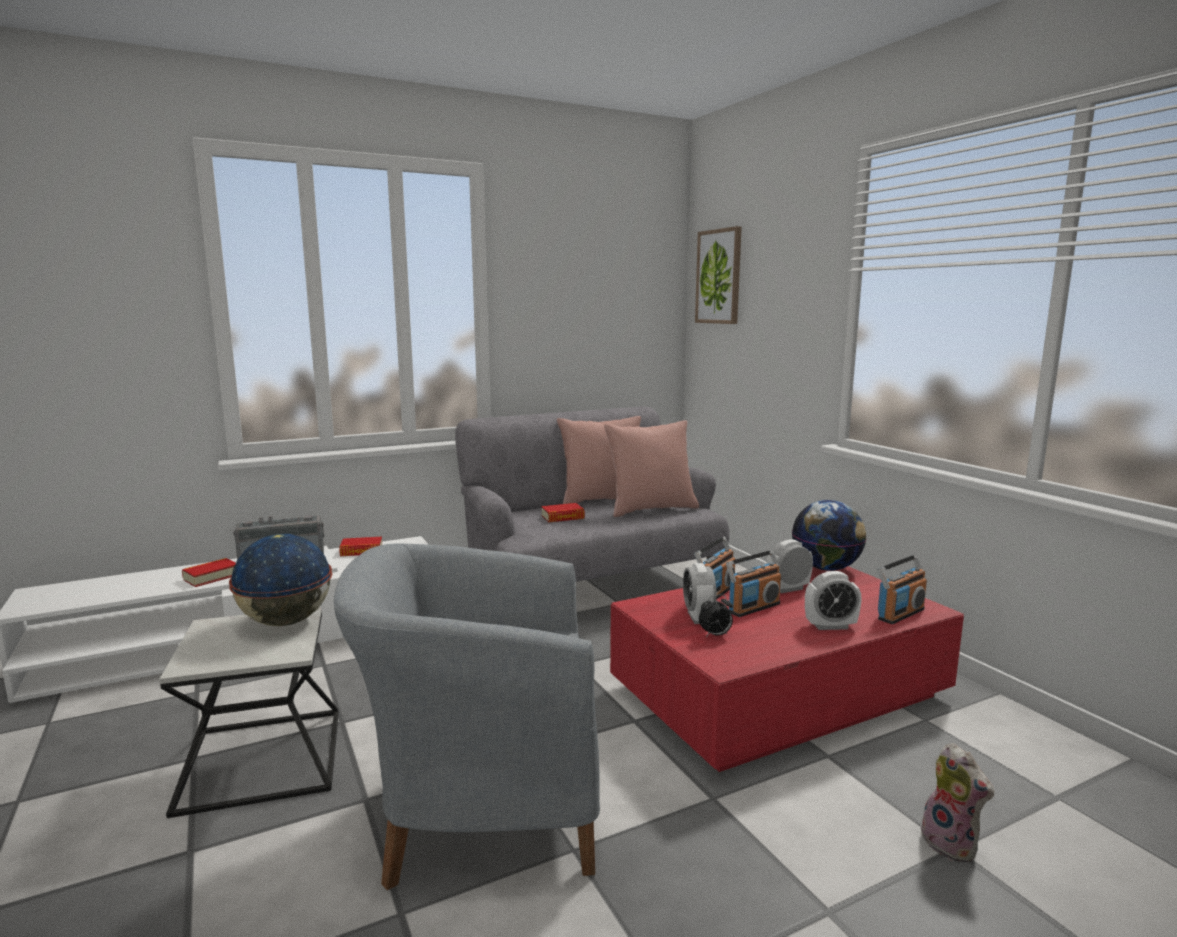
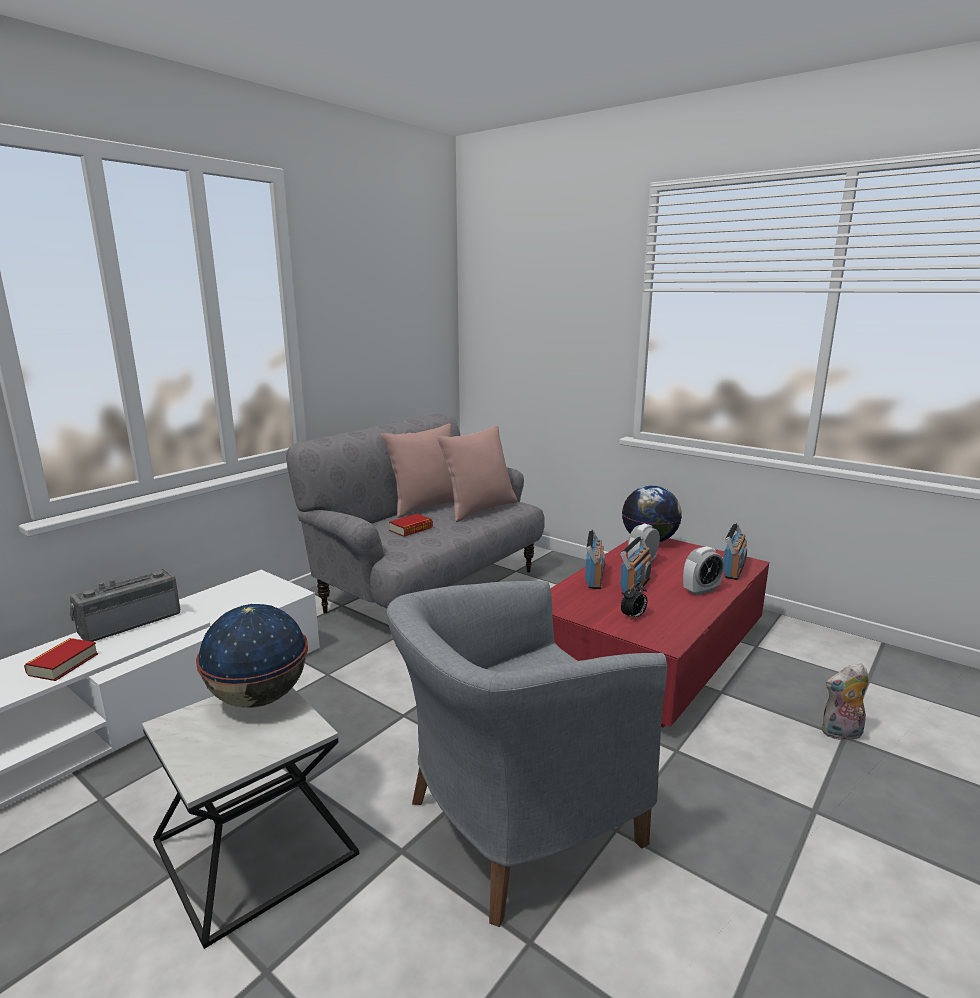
camera: 25 degrees left, 5 degrees up
book [339,537,382,556] -> none
alarm clock [683,563,716,624] -> none
picture [695,226,742,324] -> none
plush toy [918,743,994,862] -> plush toy turned 135 degrees clockwise [822,664,869,740]

